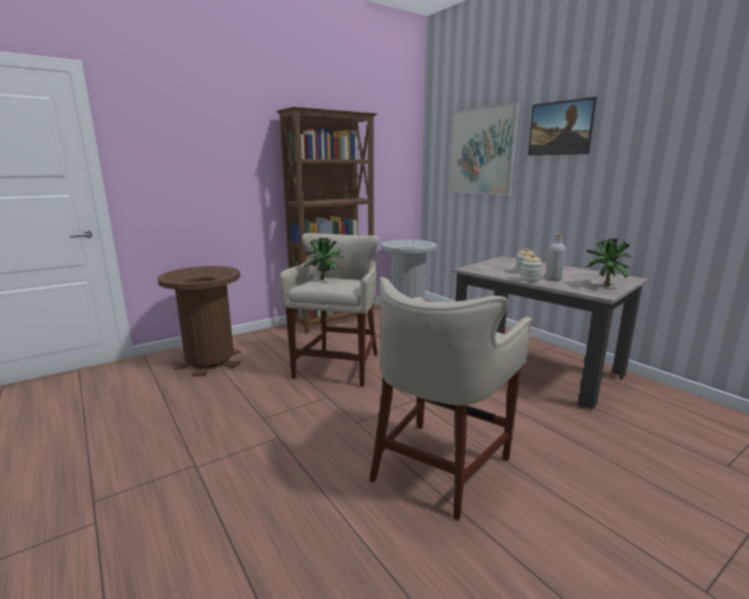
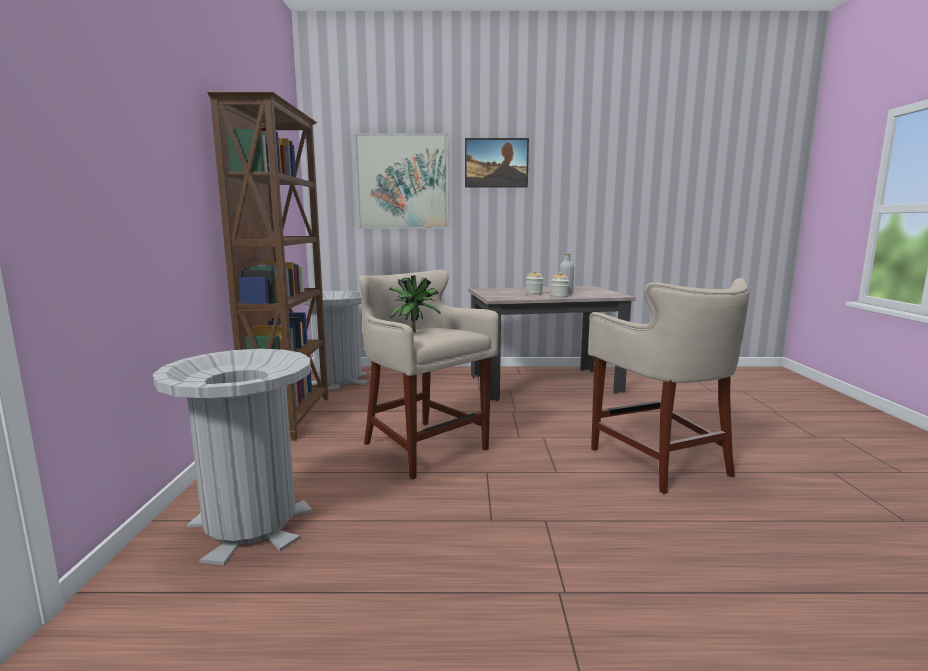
camera: 55 degrees left, 5 degrees down
brown trash can [158,266,241,376] -> grey trash can [153,349,312,565]
potted plant [585,239,632,286] -> none

